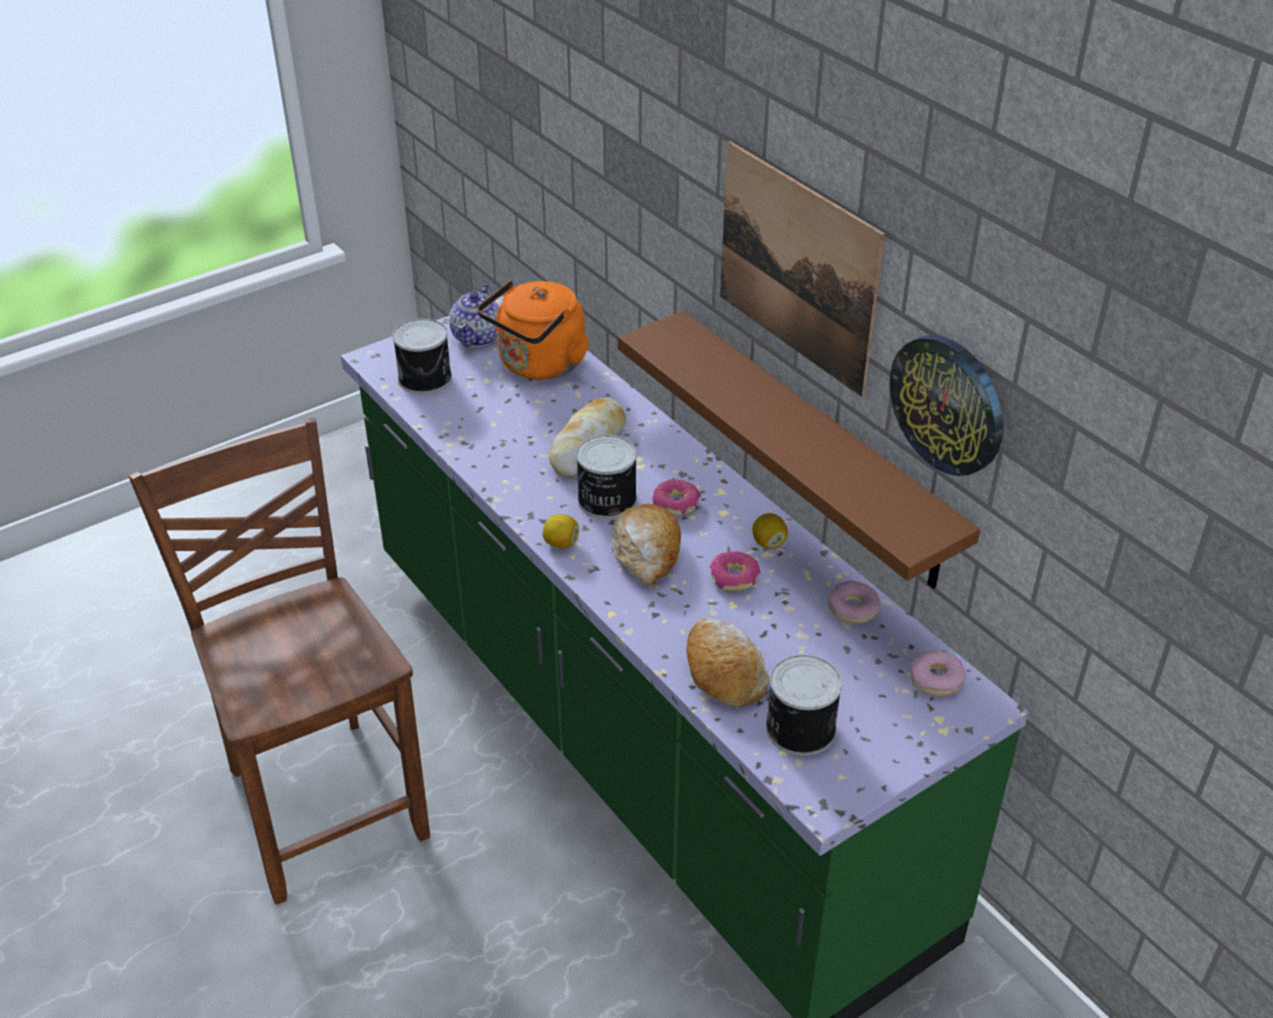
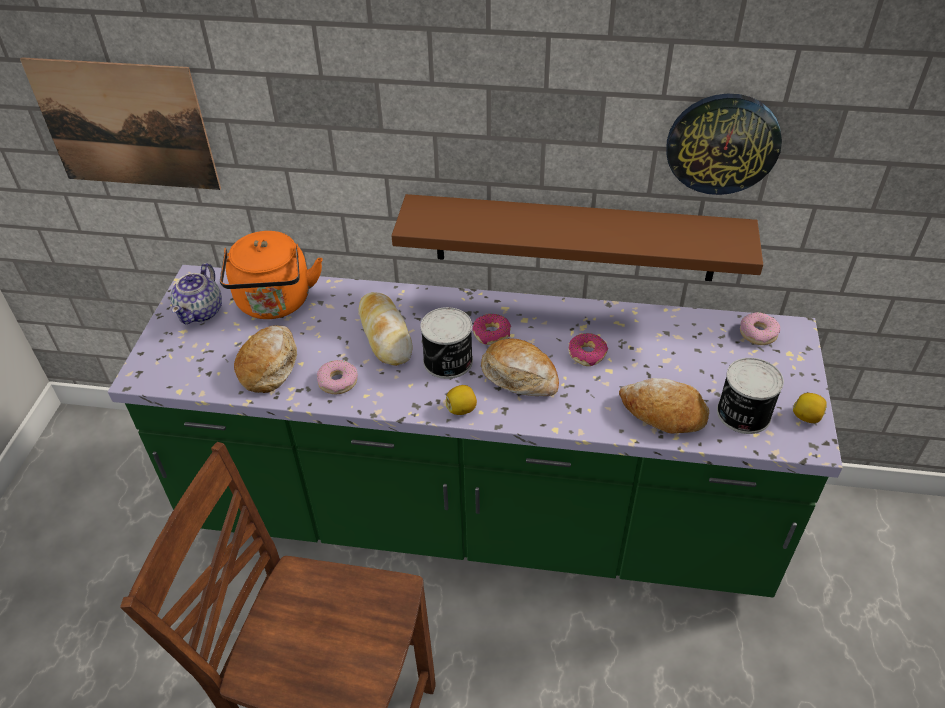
camera: 45 degrees left, 5 degrees up
can [392,319,452,394] -> none
teapot [449,284,500,347] -> teapot turned 45 degrees clockwise [171,263,222,324]
picture [720,141,885,397] -> picture moved to [20,57,221,190]
lemon [752,513,788,549] -> lemon moved to [793,393,826,423]
donut [828,581,881,624] -> donut moved to [317,360,358,394]
none -> bread [234,325,297,393]

